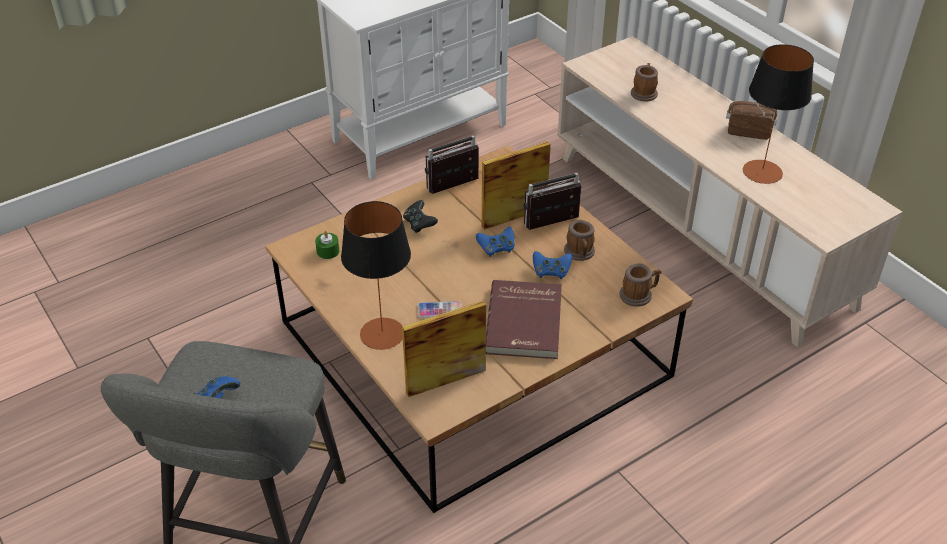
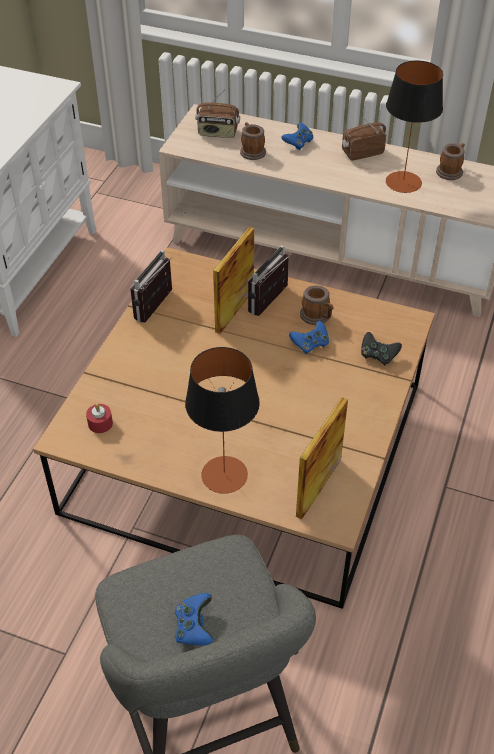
camera: 35 degrees left, 5 degrees up
green candle [315,230,339,259] -> red candle [86,404,113,433]
black game controller [403,200,438,233] -> black game controller moved to [361,332,402,366]
phone [418,301,461,318] -> none
blue game controller [476,227,515,257] -> blue game controller moved to [282,123,313,150]
red book [486,280,562,359] -> none
mug [619,263,662,307] -> mug moved to [436,143,465,180]
none -> radio [195,90,240,138]

